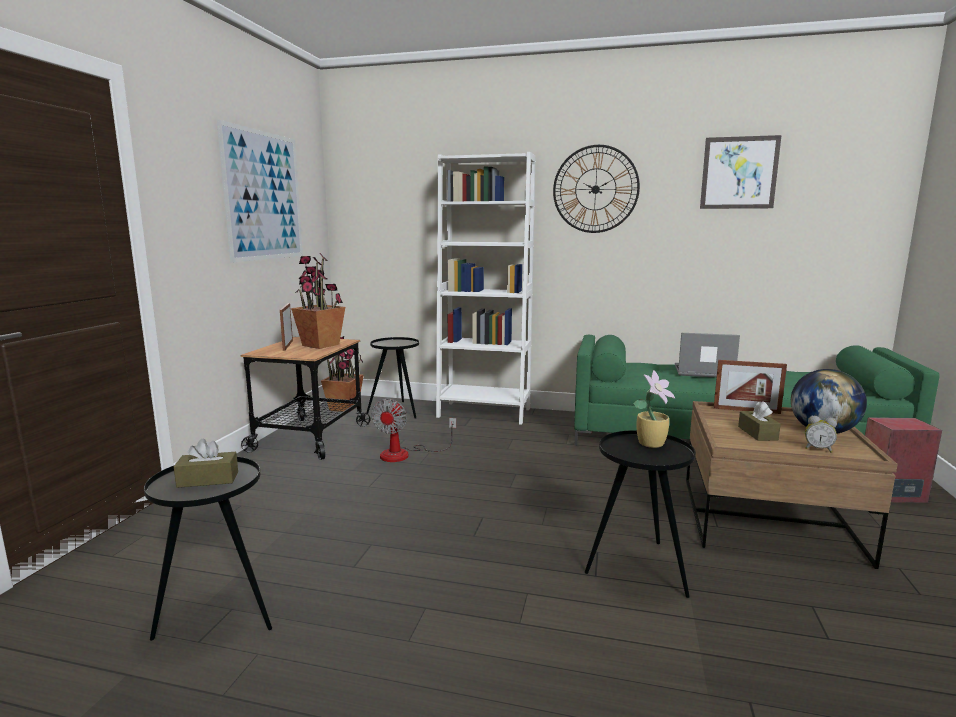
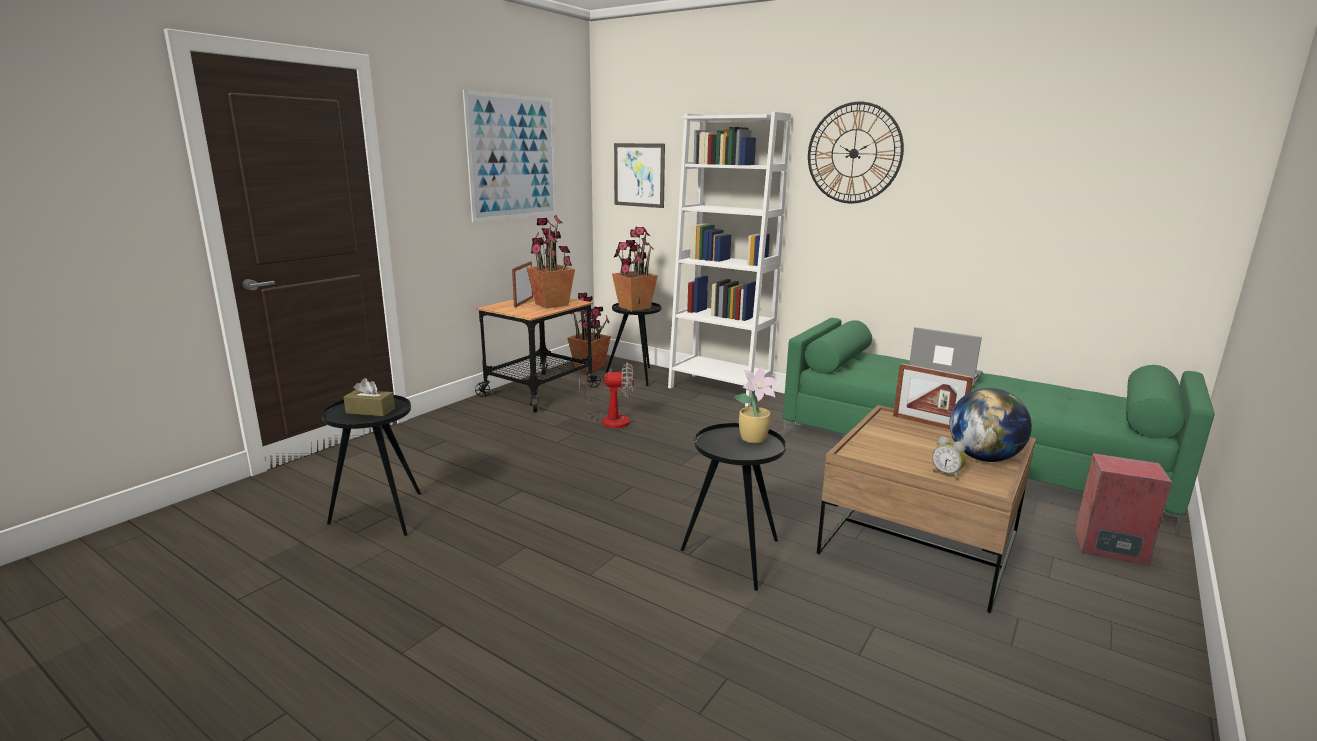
camera: 20 degrees right, 5 degrees up
fan [371,398,456,462] -> fan turned 120 degrees counterclockwise [579,362,634,428]
picture [700,135,782,209] -> picture moved to [614,143,665,208]
brown tissue box [738,401,781,441] -> none
none -> potted plant [612,227,658,311]

